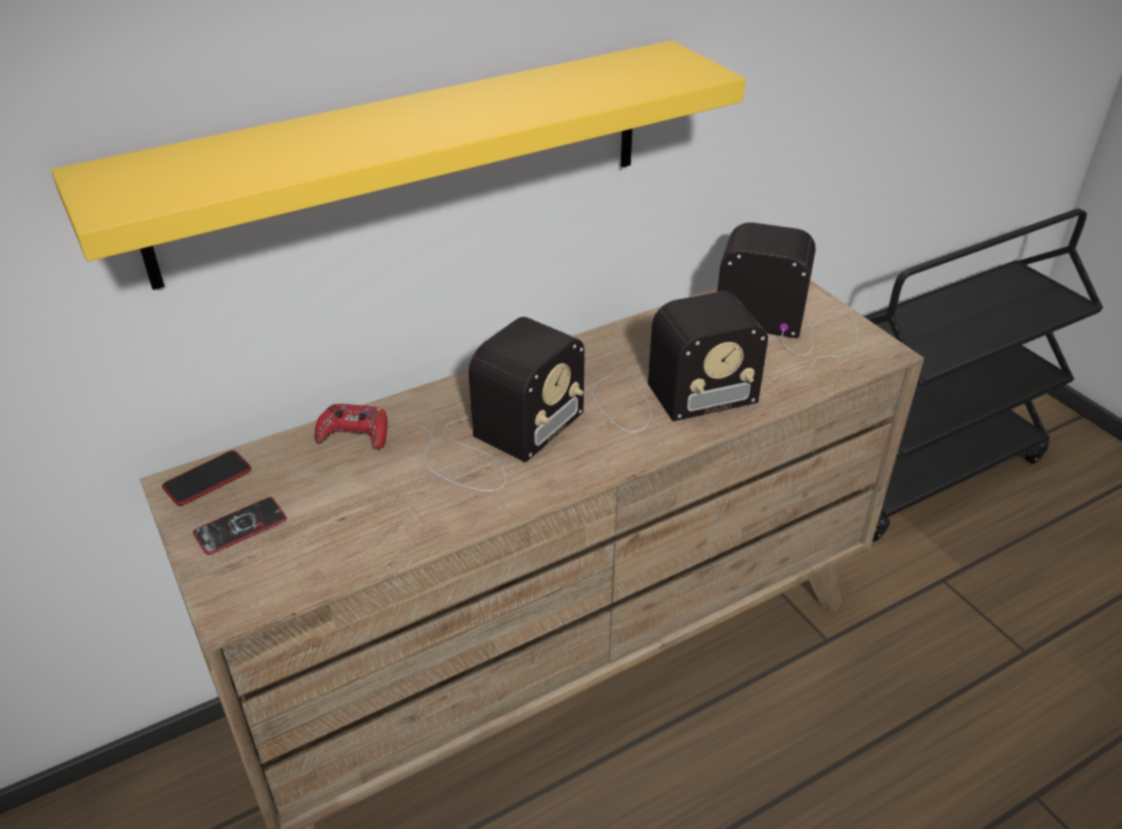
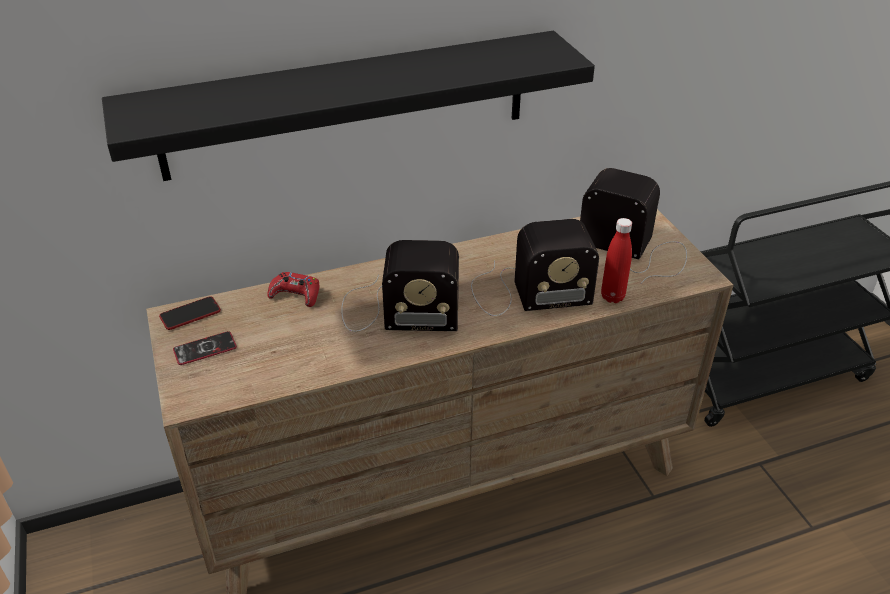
camera: 10 degrees right, 0 degrees up
yellow shelf [51,40,746,290] -> black shelf [102,31,595,181]
radio [420,317,585,492] -> radio turned 45 degrees clockwise [341,240,459,332]
none -> red bottle [601,218,632,303]

